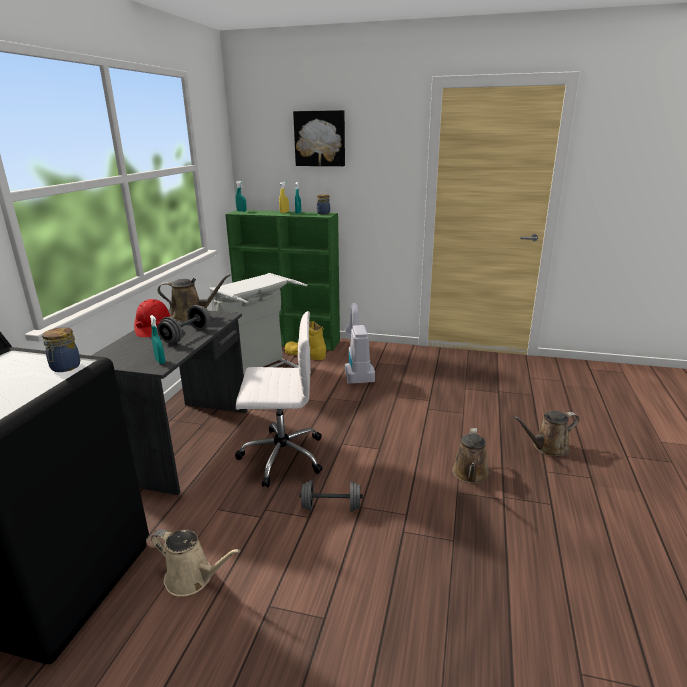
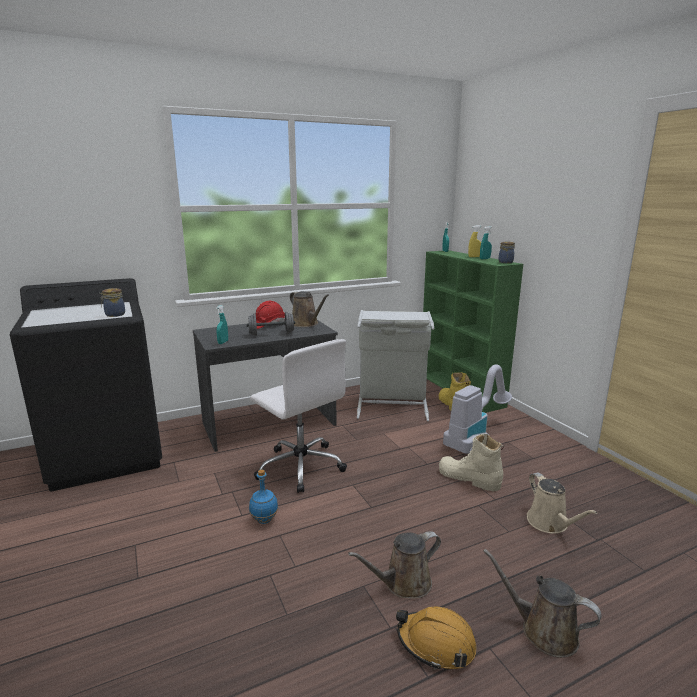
camera: 50 degrees right, 5 degrees down
beige watering can [151,529,240,597] -> beige watering can moved to [527,472,598,534]
picture [293,110,345,166] -> none
grey dumbbell [300,480,363,512] -> blue bottle [249,469,278,524]
none -> orange hard hat [396,607,477,670]
none -> beige boot [439,434,504,492]

